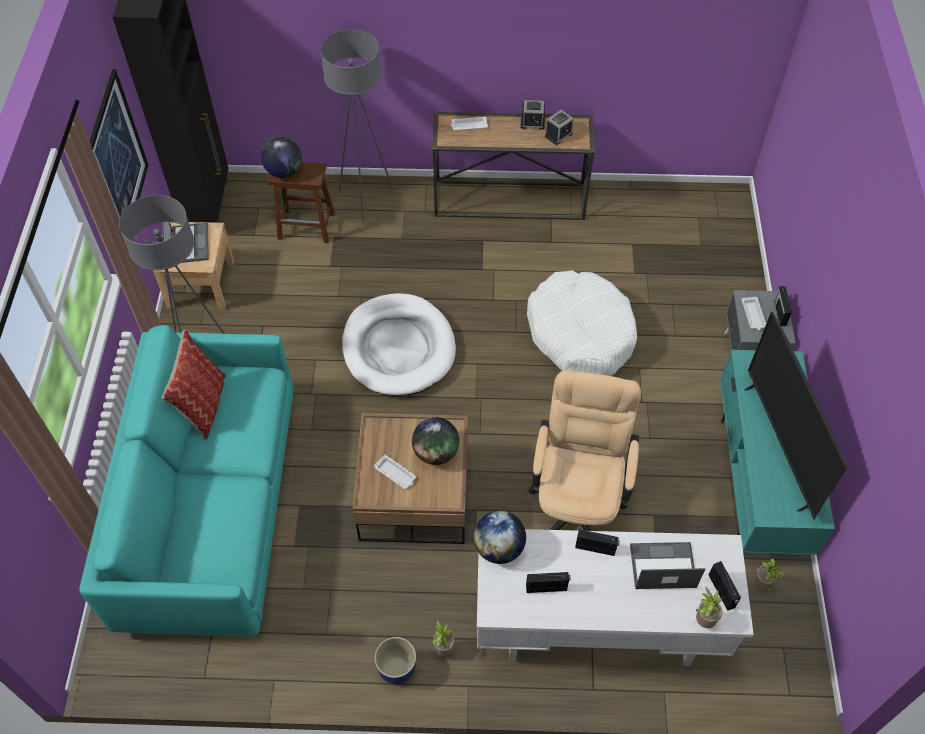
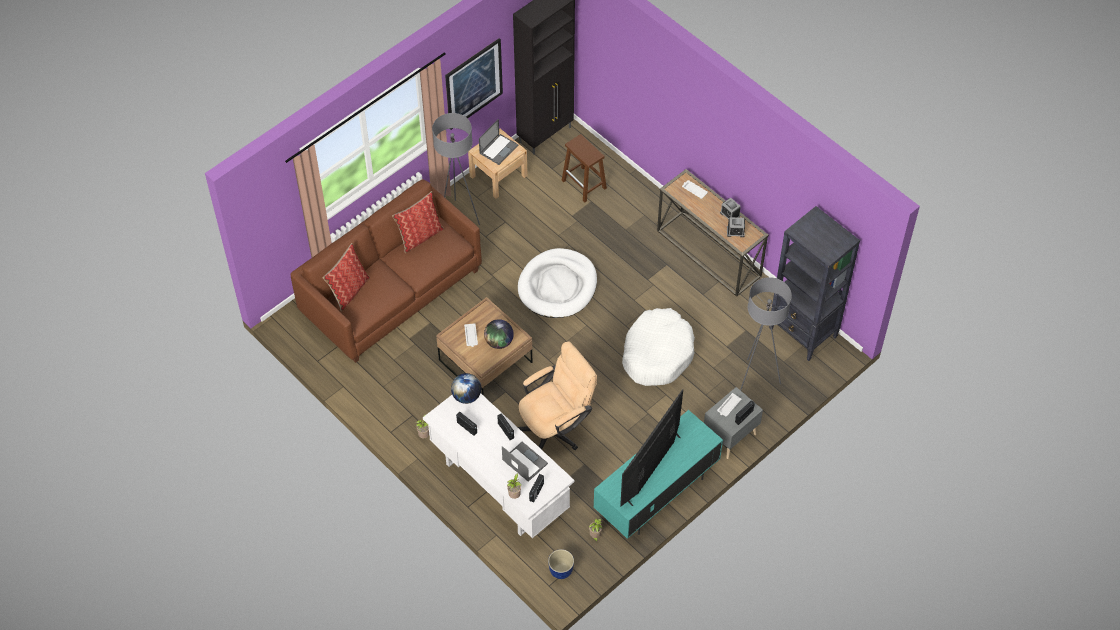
camera: 45 degrees right, 0 degrees up
turquoise sofa [79,325,294,636] -> brown sofa [291,179,482,363]
globe [261,137,302,178] -> none
grey floor lamp [320,29,394,225] -> grey floor lamp moved to [740,277,792,390]
planter [374,637,416,684] -> planter moved to [548,549,574,579]
none -> pillow [323,243,370,312]
none -> black bookcase [769,206,860,361]

